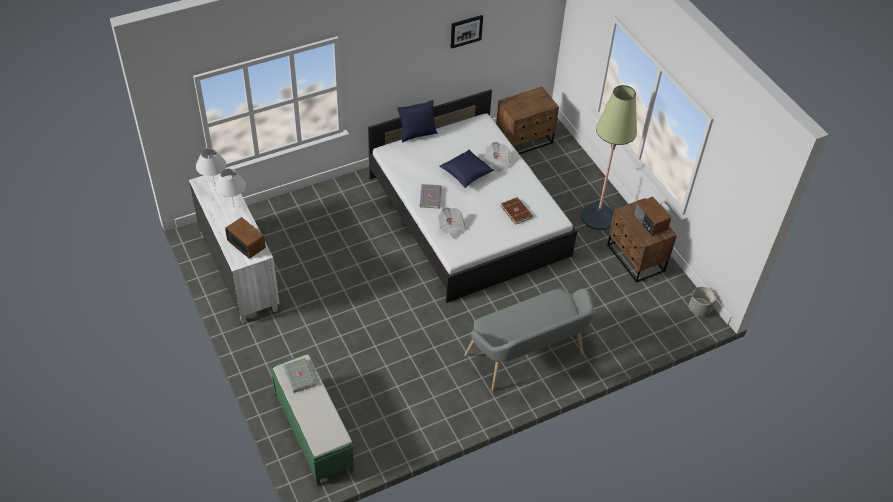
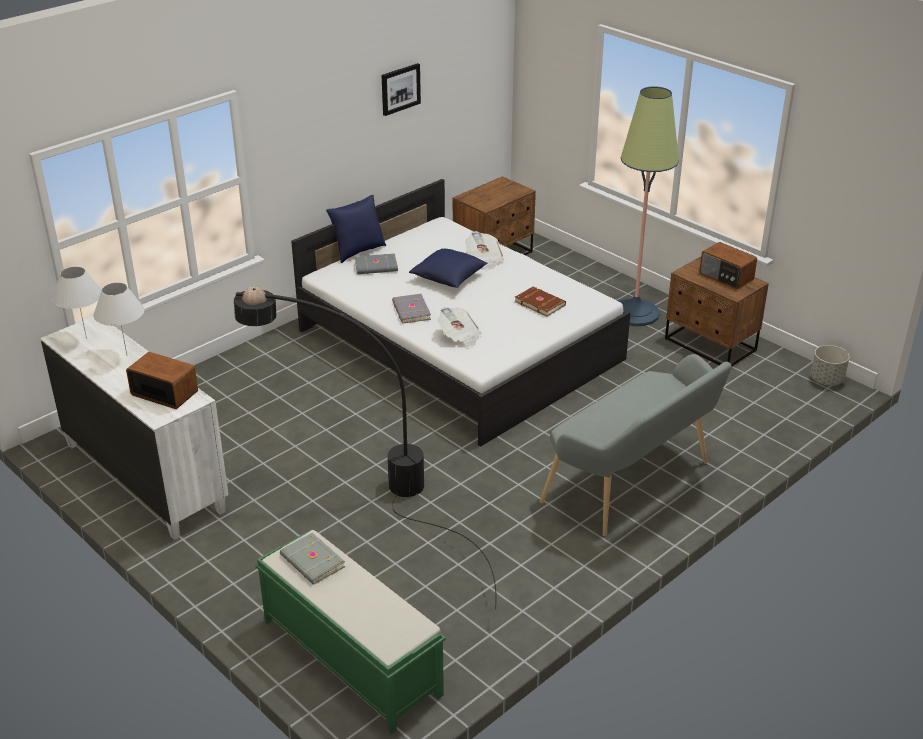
camera: 15 degrees left, 15 degrees down
none -> black floor lamp [234,287,497,610]
none -> grey book [355,254,398,274]

